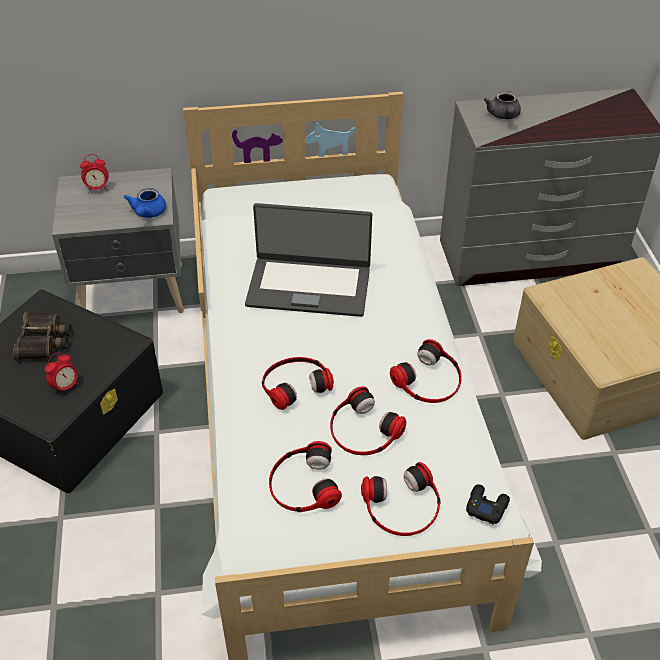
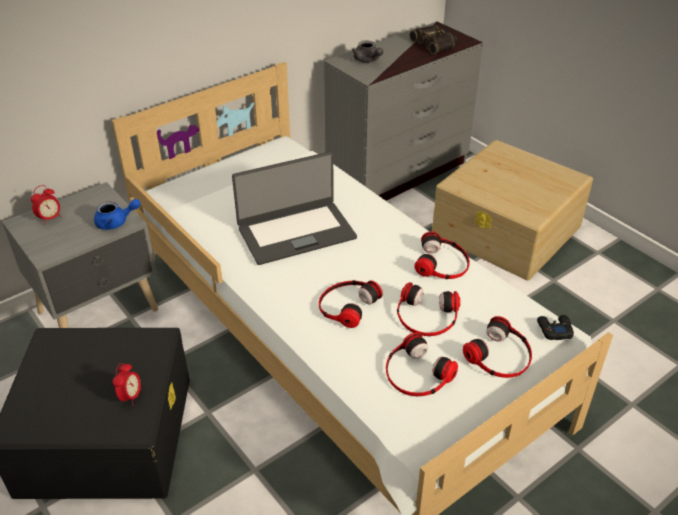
camera: 30 degrees left, 5 degrees down
binoculars [13,312,72,360] -> binoculars moved to [410,25,457,55]
blue teapot [124,188,166,218] -> blue teapot turned 75 degrees counterclockwise [94,199,141,230]

